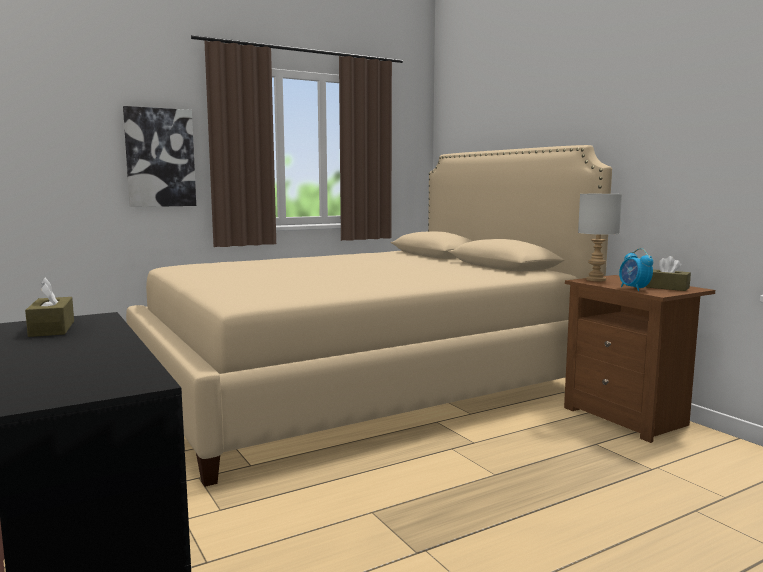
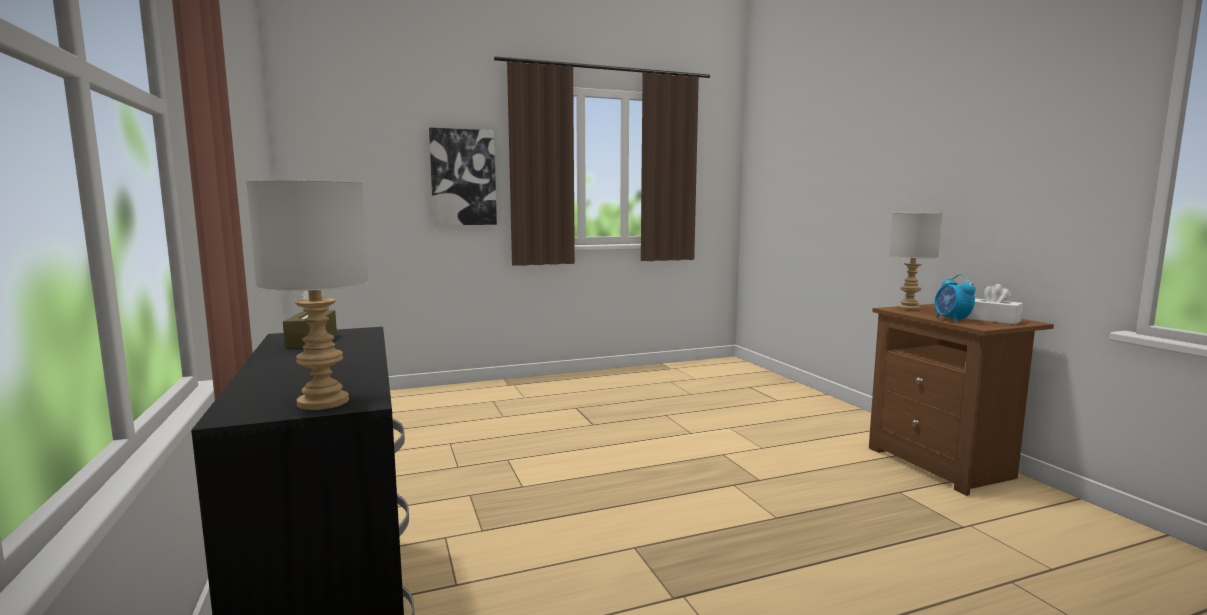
camera: 10 degrees right, 0 degrees up
beige bed [126,145,612,487] -> none
brown tissue box [646,256,691,291] -> white tissue box [967,284,1023,324]
none -> grey table lamp [246,180,369,410]

